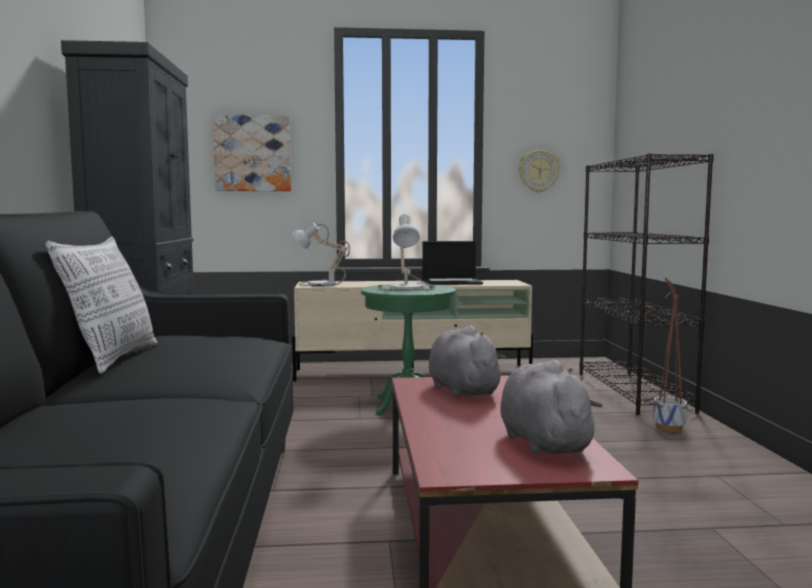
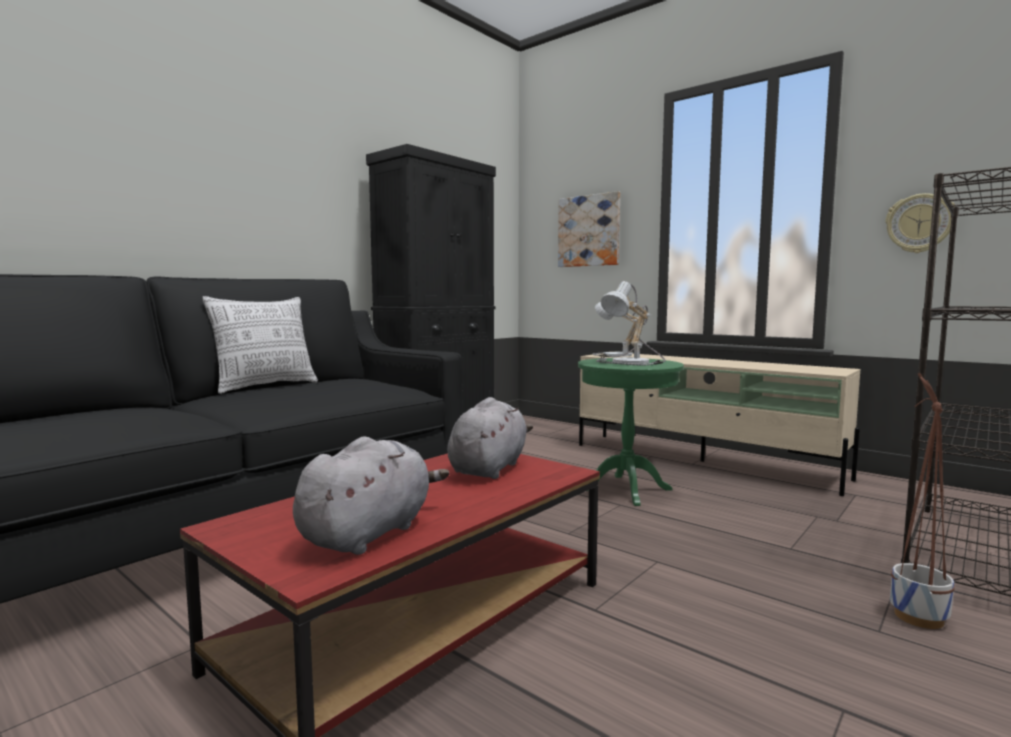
camera: 45 degrees right, 0 degrees up
laptop [422,241,483,285] -> none

